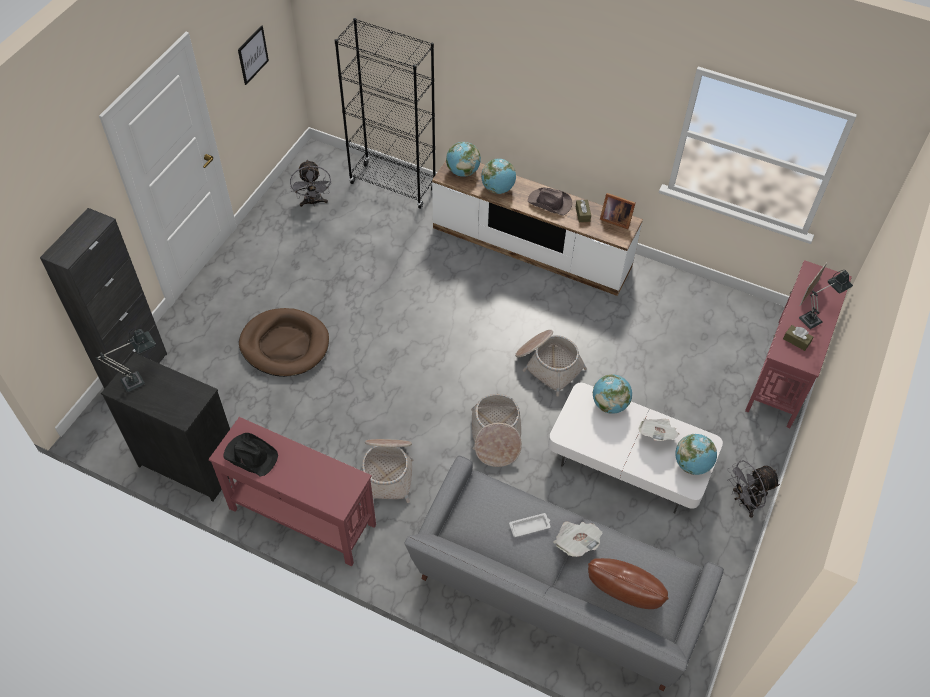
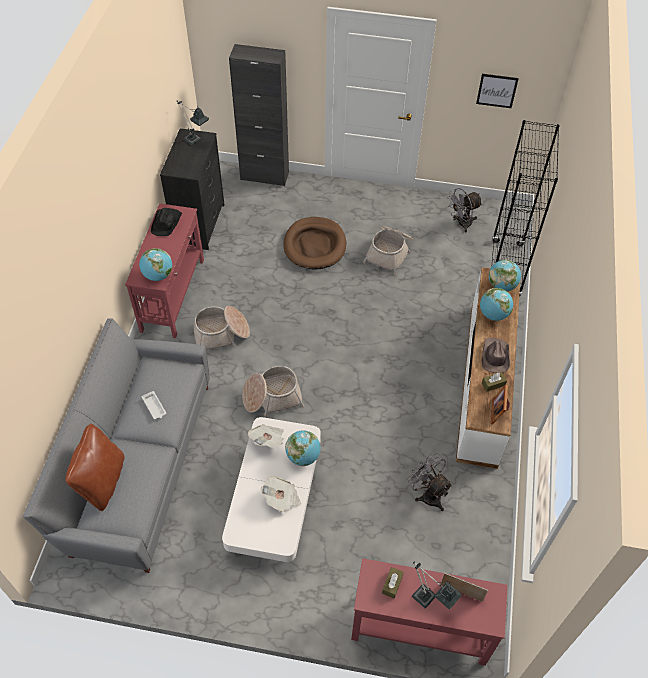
camera: 75 degrees right, 0 degrees up
basket [515,330,587,397] -> basket moved to [363,226,413,275]
newspaper [553,522,602,557] -> newspaper moved to [248,424,284,448]
globe [675,434,717,475] -> globe moved to [139,248,172,281]
grey fan [727,460,780,518] -> grey fan moved to [407,453,452,511]

